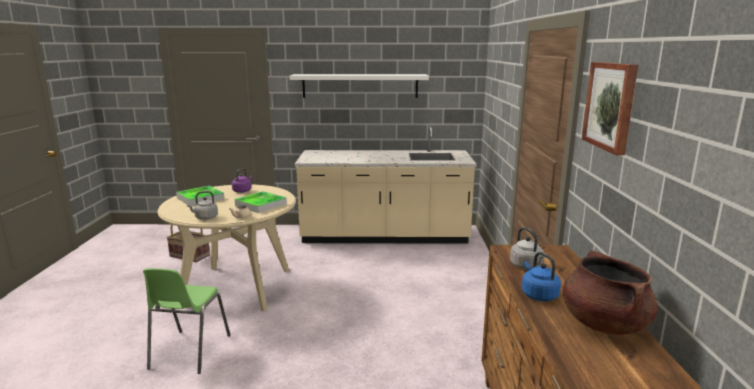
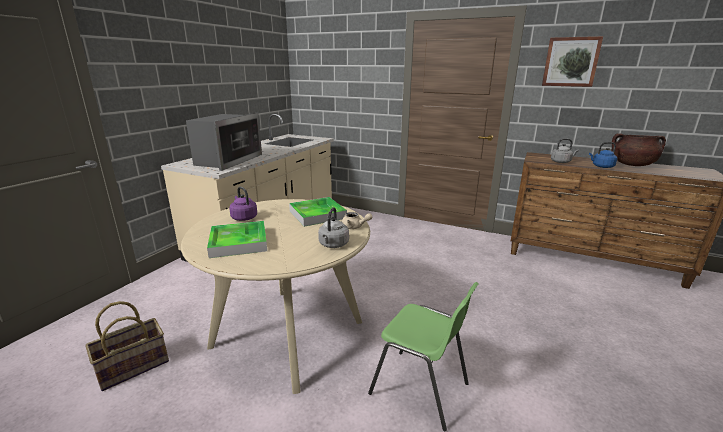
camera: 65 degrees left, 5 degrees up
white shelf [289,74,429,98] -> none
none -> microwave [186,113,262,171]

